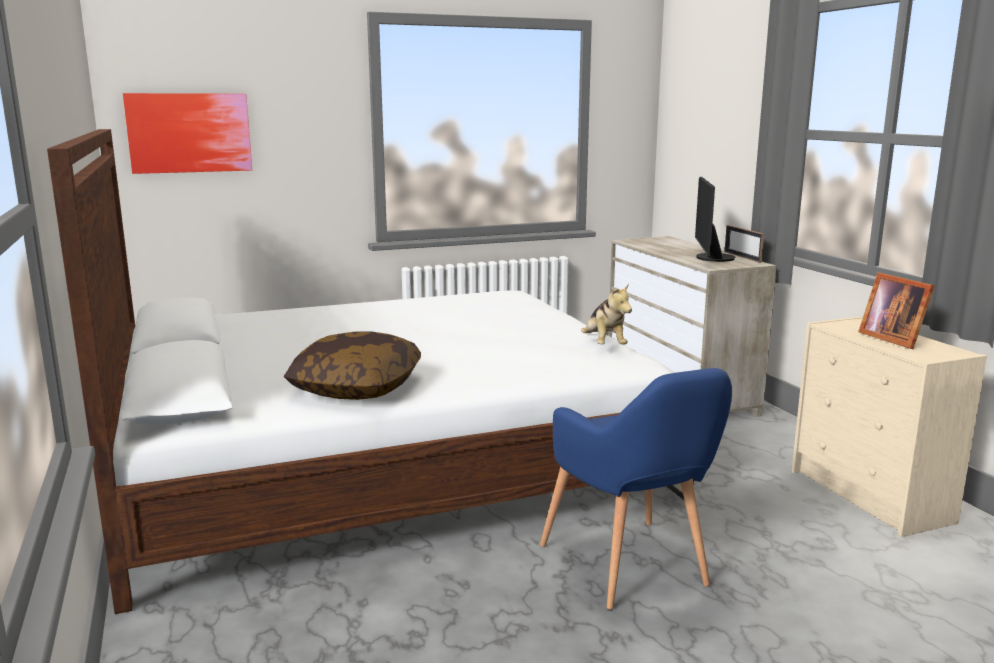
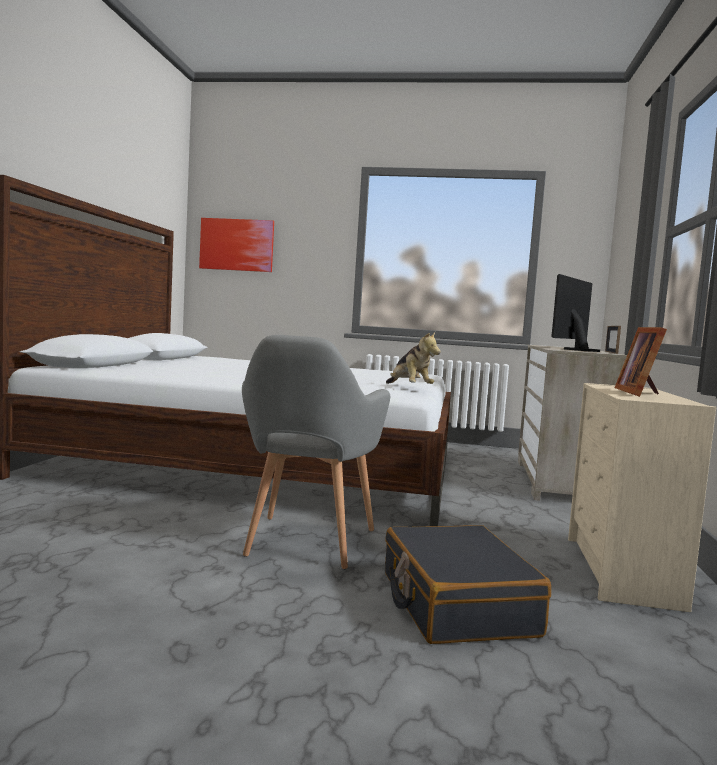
camera: 30 degrees right, 10 degrees down
pillow [284,331,421,400] -> none
blue armchair [540,368,732,610] -> grey armchair [242,335,390,569]
plush toy [581,283,632,344] -> plush toy turned 45 degrees counterclockwise [386,332,441,384]
none -> black suitcase [385,525,551,644]

